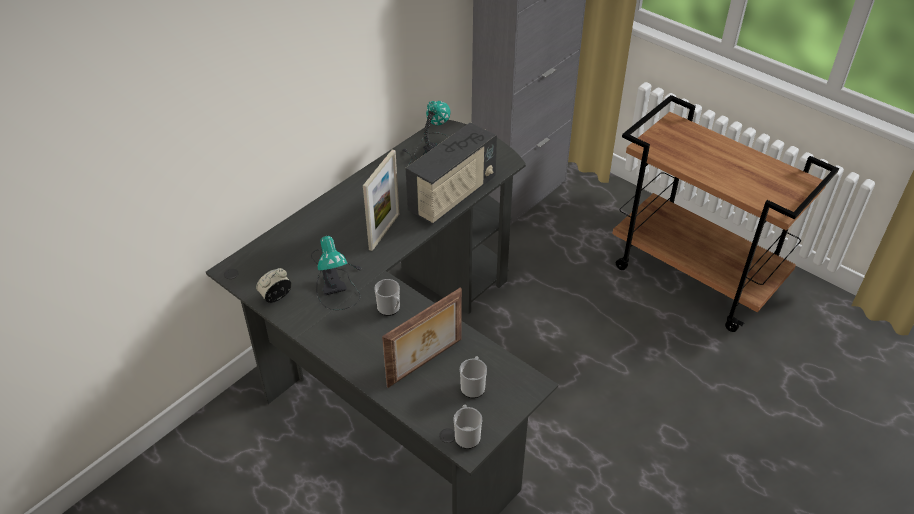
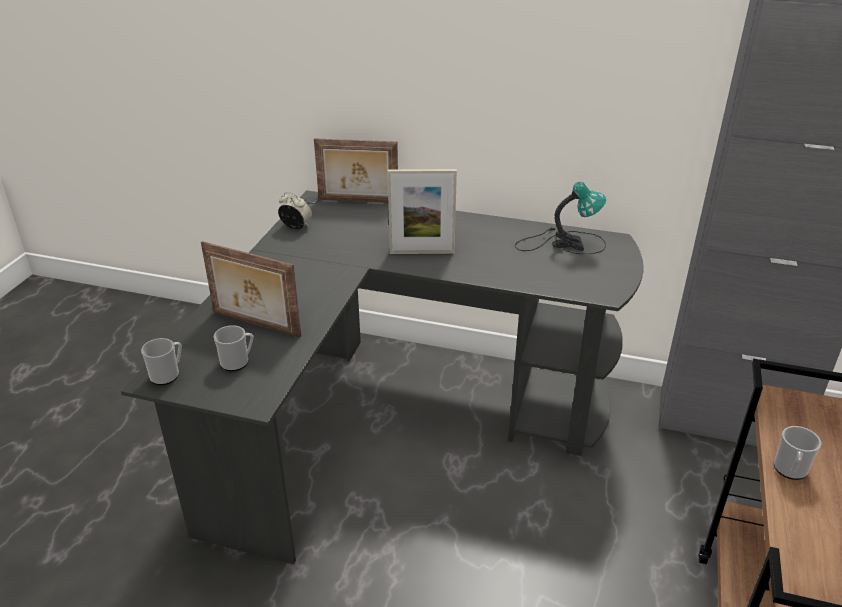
camera: 65 degrees right, 10 degrees down
table lamp [311,236,362,310] -> none
mug [374,279,400,316] -> mug moved to [774,426,821,480]
radio [406,122,497,224] -> none
none -> picture frame [314,138,398,203]

